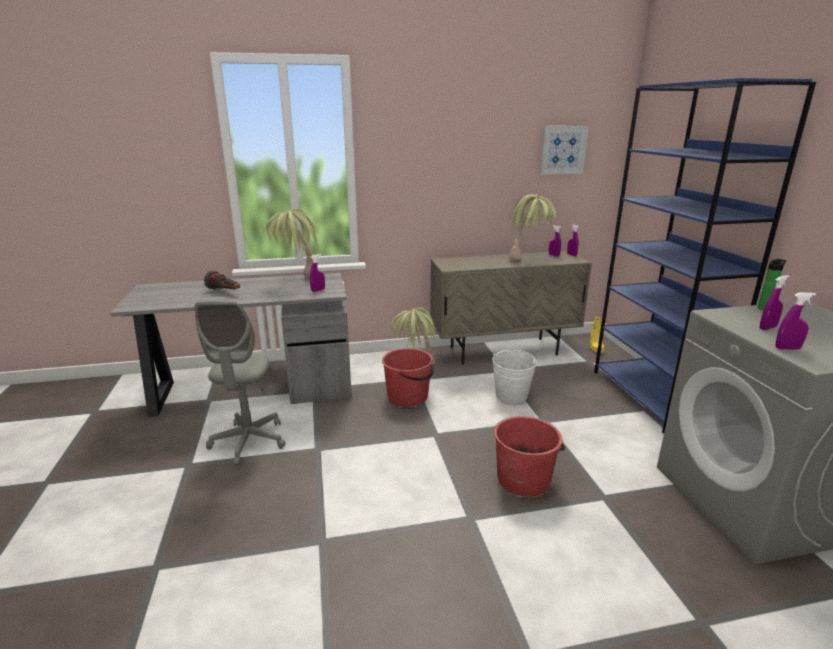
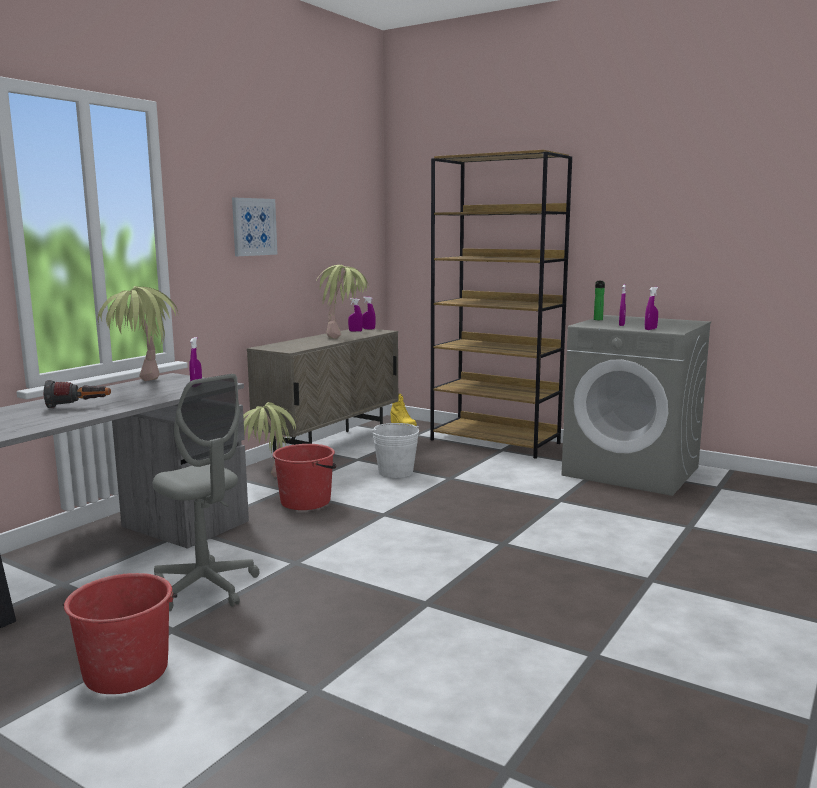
camera: 45 degrees left, 10 degrees down
red bucket [494,416,565,497] -> red bucket moved to [63,573,177,694]
picture [540,125,589,175] -> picture moved to [232,198,277,256]
blue bookcase [594,78,816,434] -> brown bookcase [430,150,572,459]

